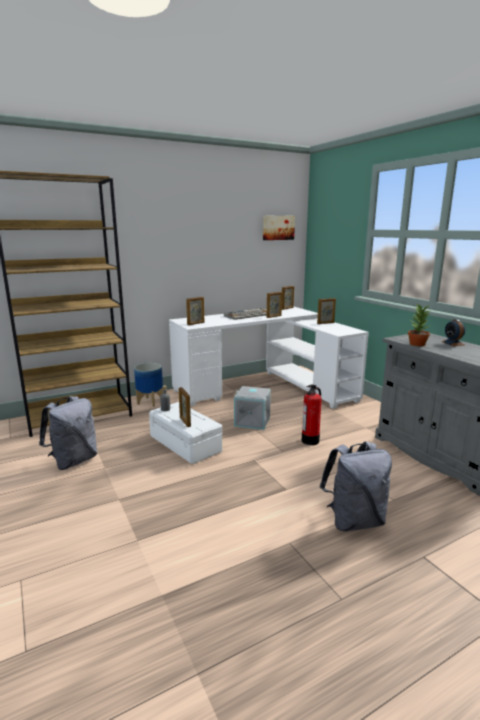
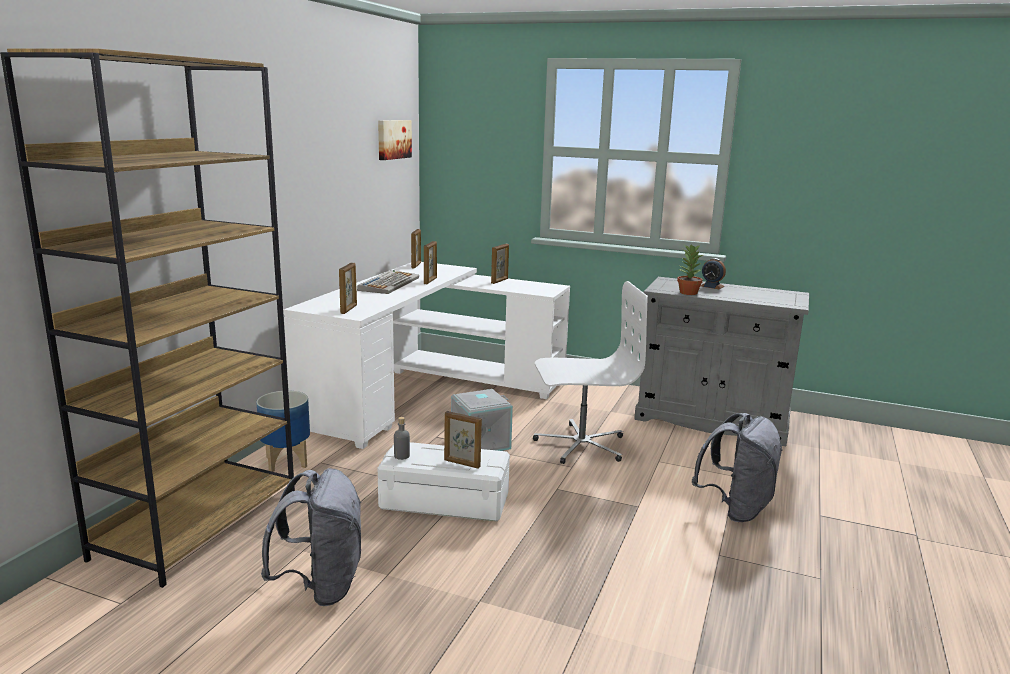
camera: 40 degrees left, 0 degrees up
fire extinguisher [302,385,322,445] -> white office chair [533,281,648,464]

